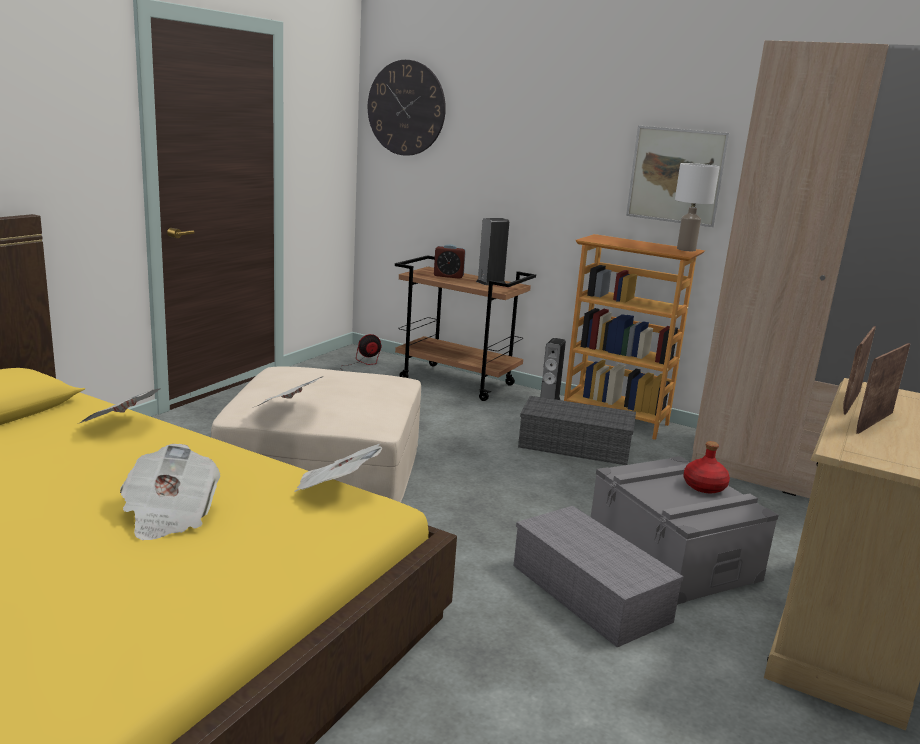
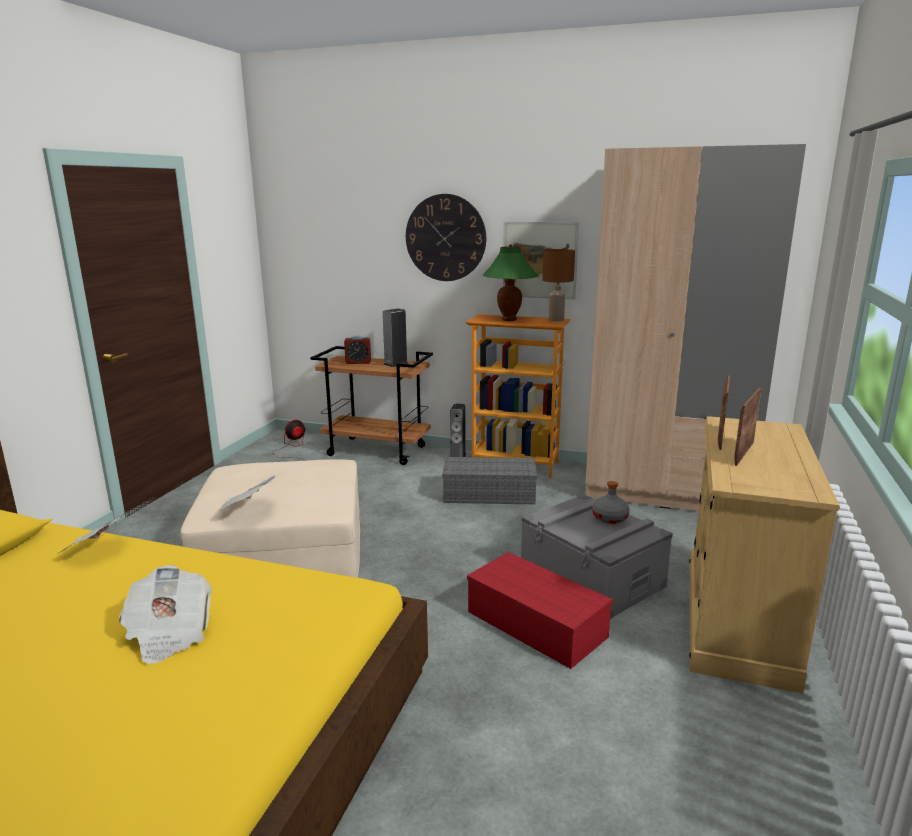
camera: 10 degrees left, 0 degrees up
newspaper [294,444,382,492] -> none
wall clock [368,60,446,156] -> wall clock moved to [406,194,486,281]
grey storage box [514,506,684,647] -> red storage box [467,552,613,669]
white table lamp [675,163,720,251] -> brown table lamp [542,249,575,322]
red bottle [683,441,730,493] -> grey bottle [592,481,630,524]
none -> green table lamp [482,244,538,321]

